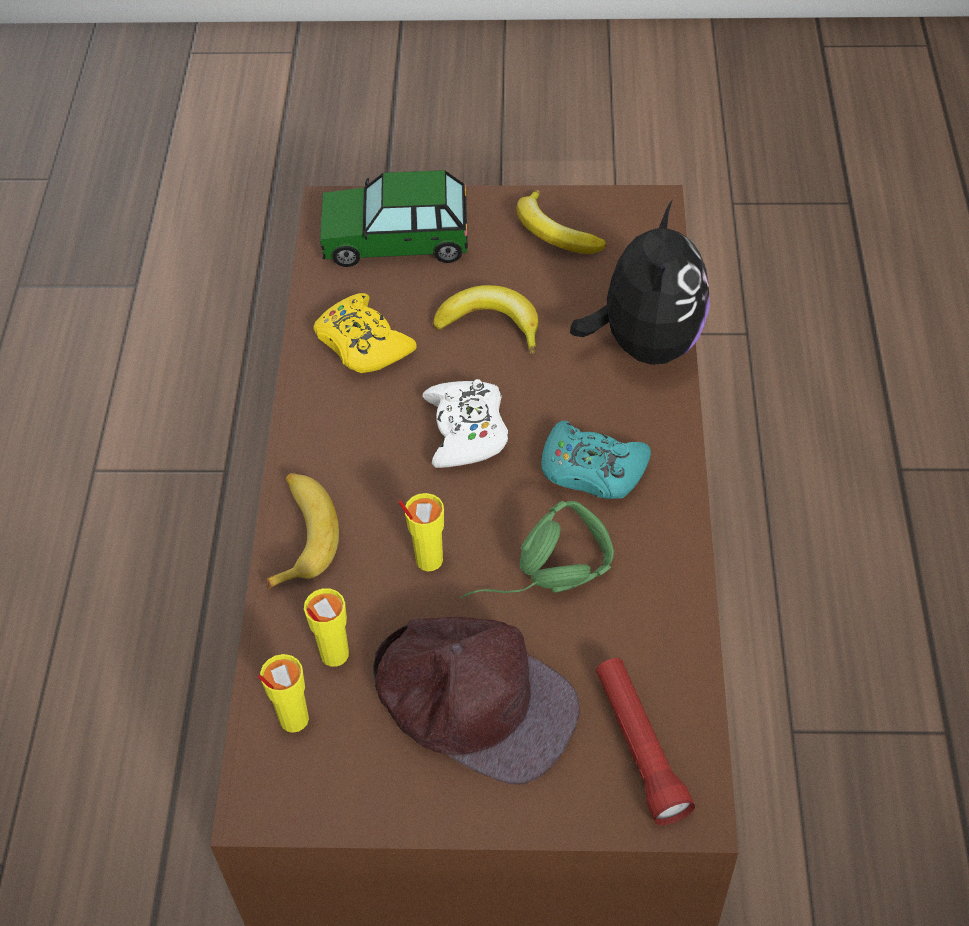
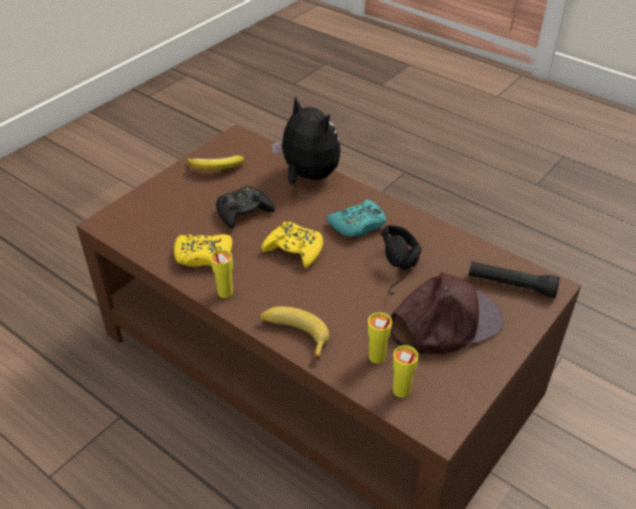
camera: 55 degrees left, 10 degrees down
toy car [320,170,468,267] -> none
yellow cup [398,493,444,571] -> yellow cup moved to [210,249,233,298]
white game controller [422,379,508,468] -> yellow game controller [261,222,323,268]
banana [433,285,538,354] -> black game controller [216,186,275,229]
green headphones [461,501,614,599] -> black headphones [381,225,422,294]
red flashlight [596,658,695,825] -> black flashlight [468,261,560,298]

